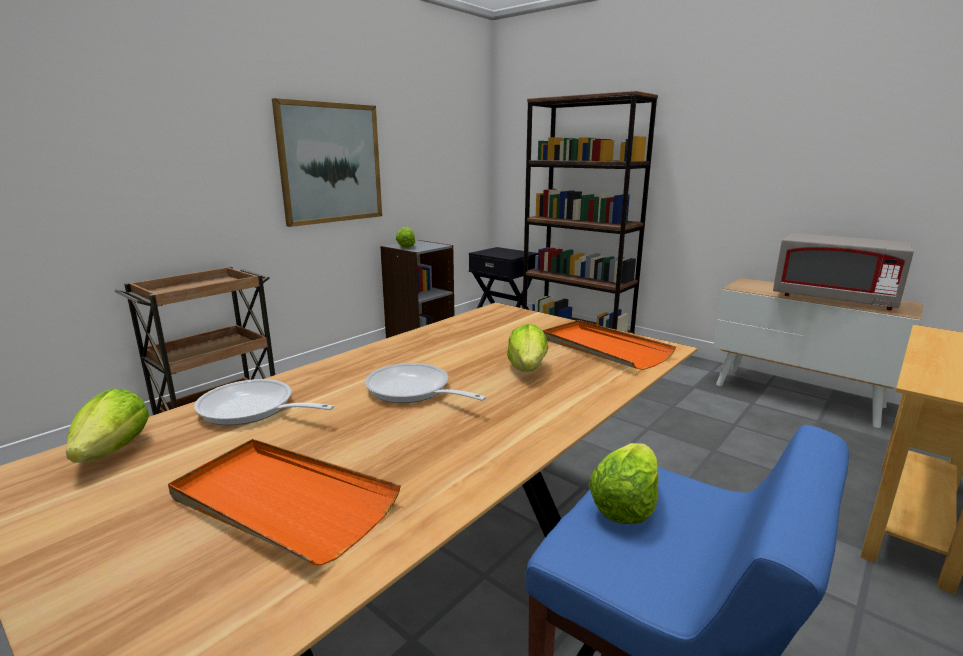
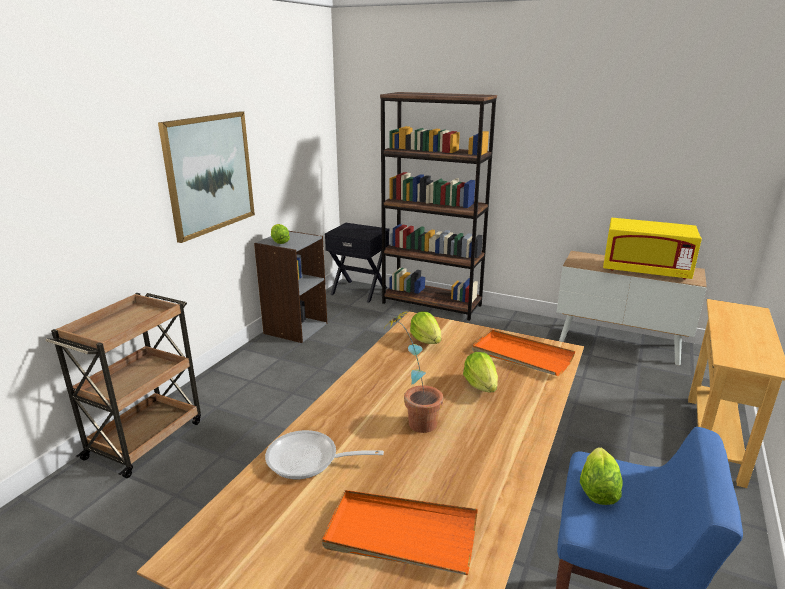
camera: 15 degrees left, 5 degrees up
lettuce [66,388,149,463] -> lettuce moved to [410,312,441,344]
frying pan [365,363,486,403] -> potted plant [382,311,443,433]
grey microwave [773,233,914,310] -> yellow microwave [603,218,702,279]

